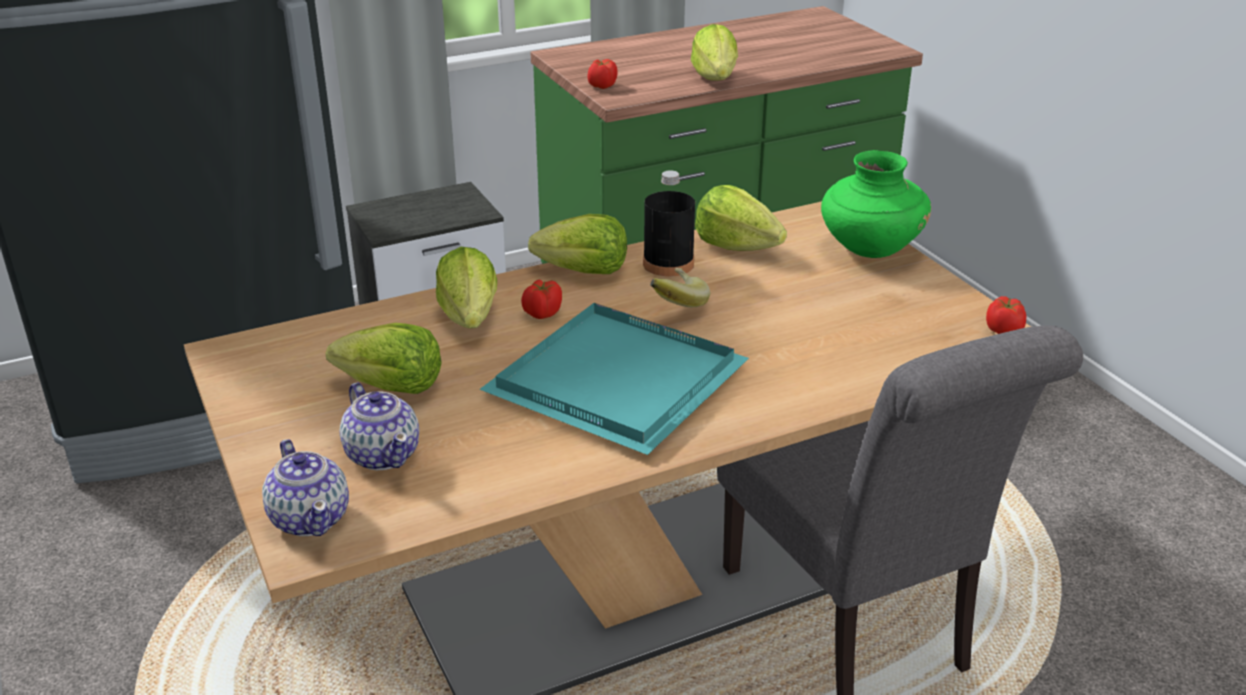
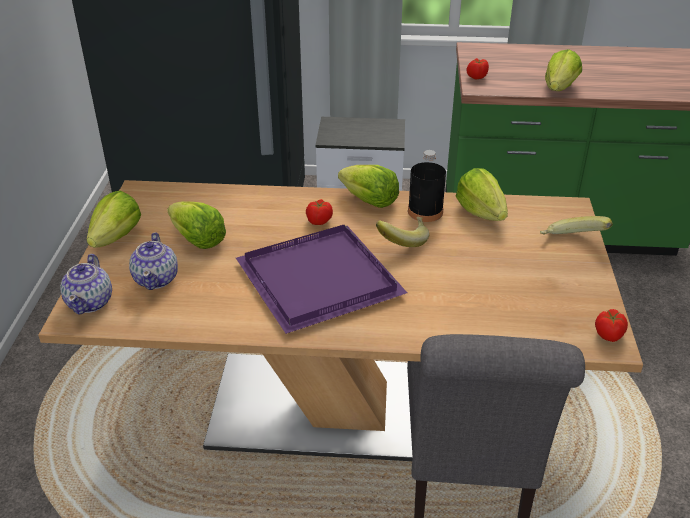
camera: 30 degrees right, 5 degrees up
lettuce [436,247,497,328] -> lettuce moved to [87,191,141,248]
turquoise tray [479,303,749,455] -> purple tray [236,225,407,334]
green vase [821,150,931,258] -> banana [540,216,613,235]

